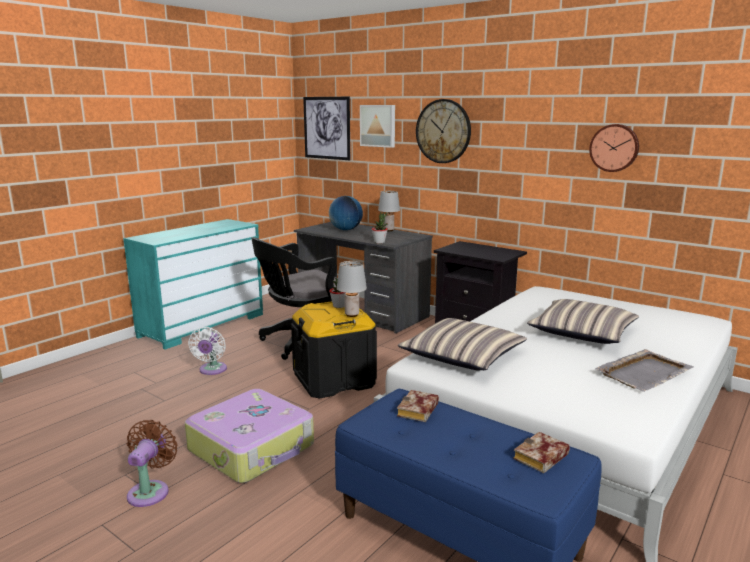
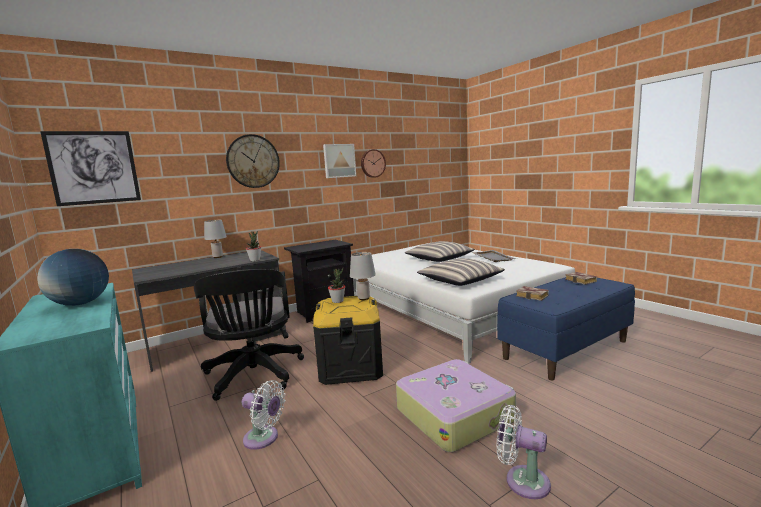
camera: 70 degrees left, 5 degrees down
brown fan [127,420,178,507] -> white fan [496,405,551,499]
globe [329,196,363,230] -> globe moved to [37,249,109,306]
picture [360,105,395,148] -> picture moved to [323,144,356,178]

